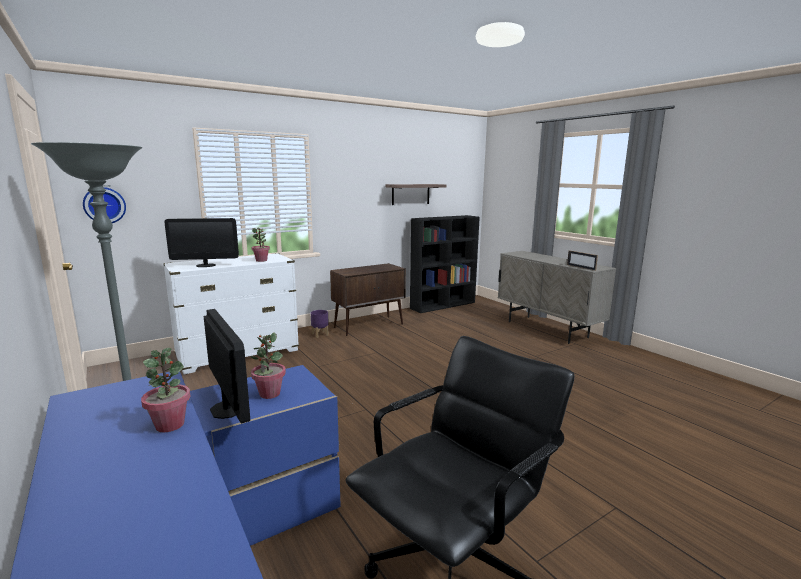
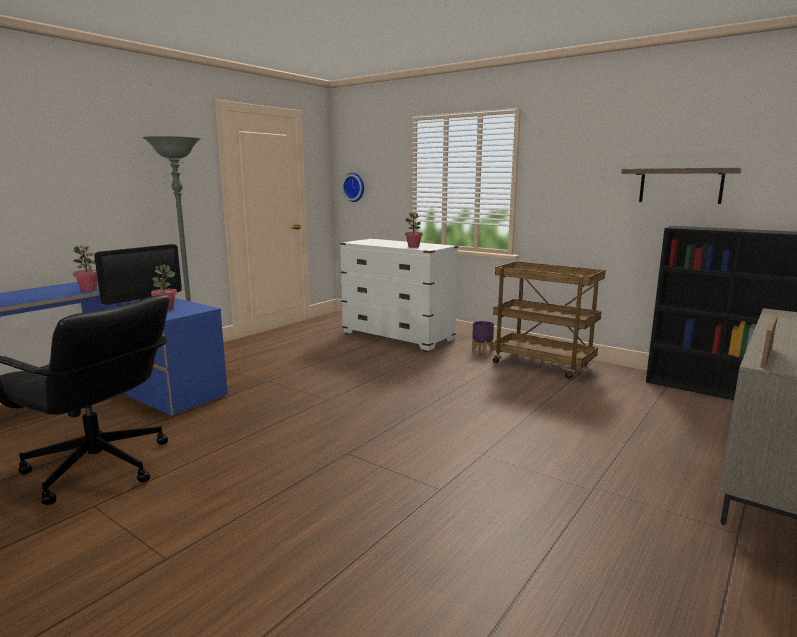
camera: 70 degrees right, 0 degrees up
monitor [164,218,239,267] -> none
brown cabinet [330,263,406,336] -> brown cart [492,261,606,379]

